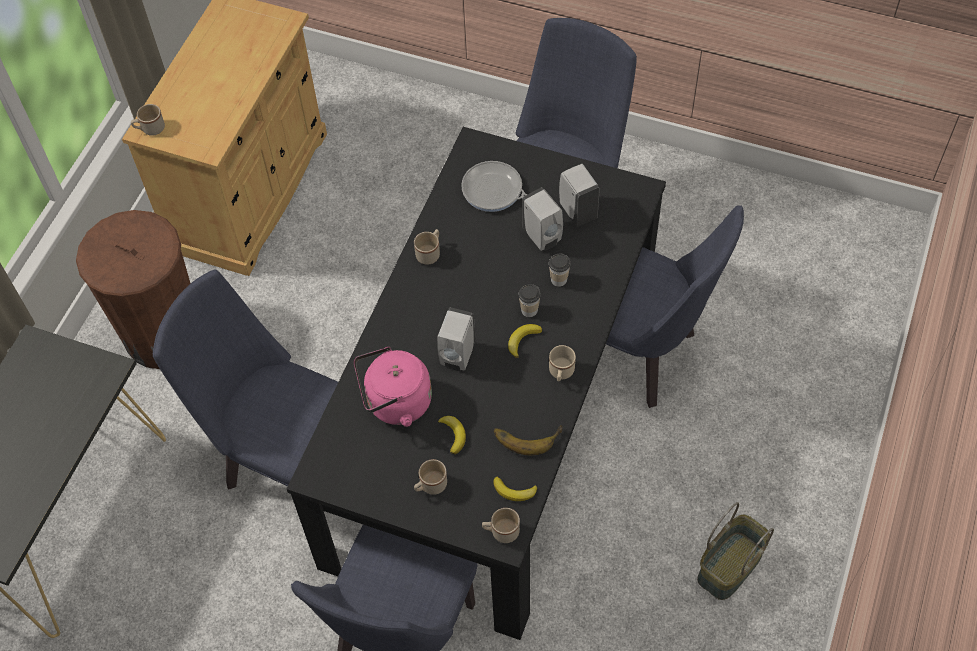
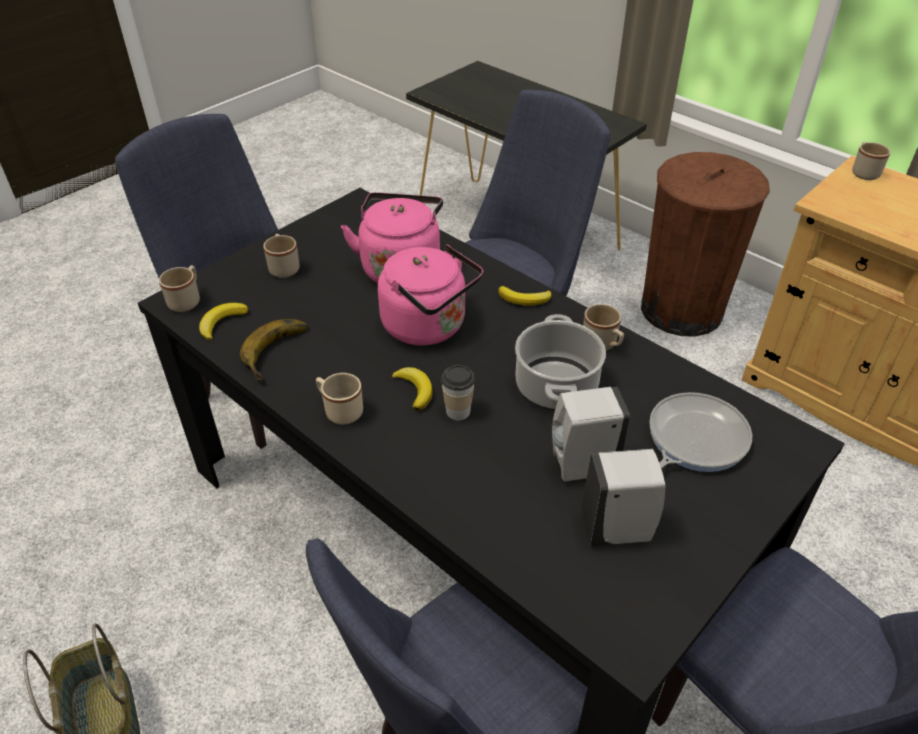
camera: 110 degrees right, 15 degrees down
white soap dispenser [437,307,475,371] -> pink kettle [378,245,483,346]
banana [438,416,466,454] -> banana moved to [498,286,551,305]
cup [549,254,570,287] -> none
none -> cooking pot [515,314,606,410]

